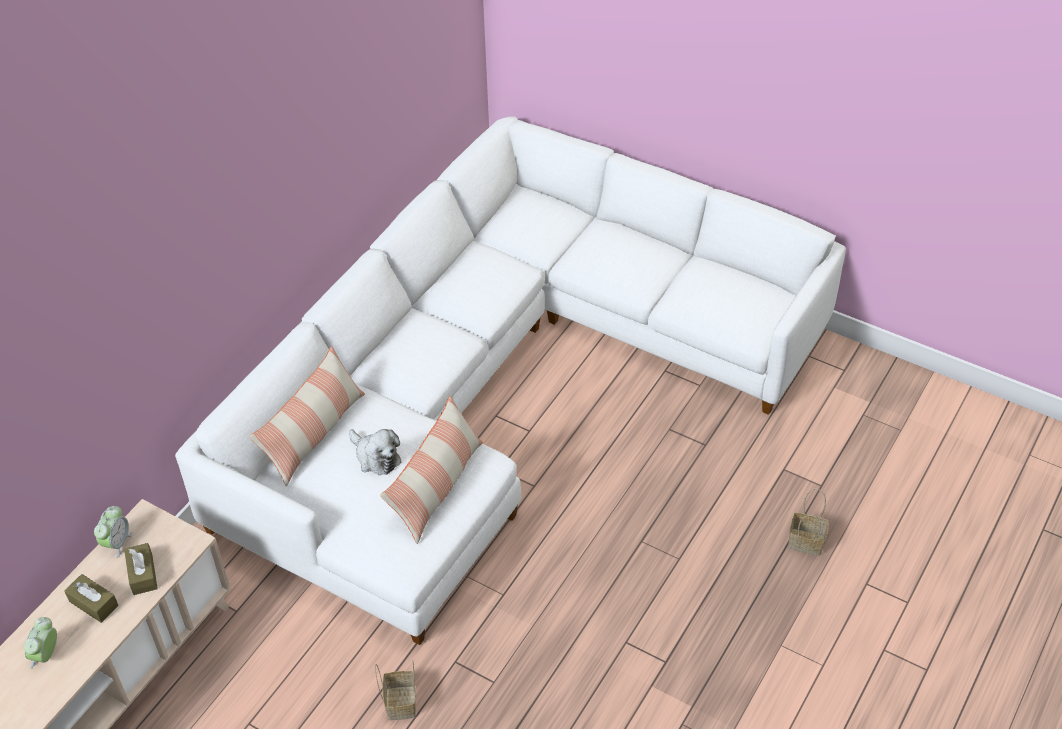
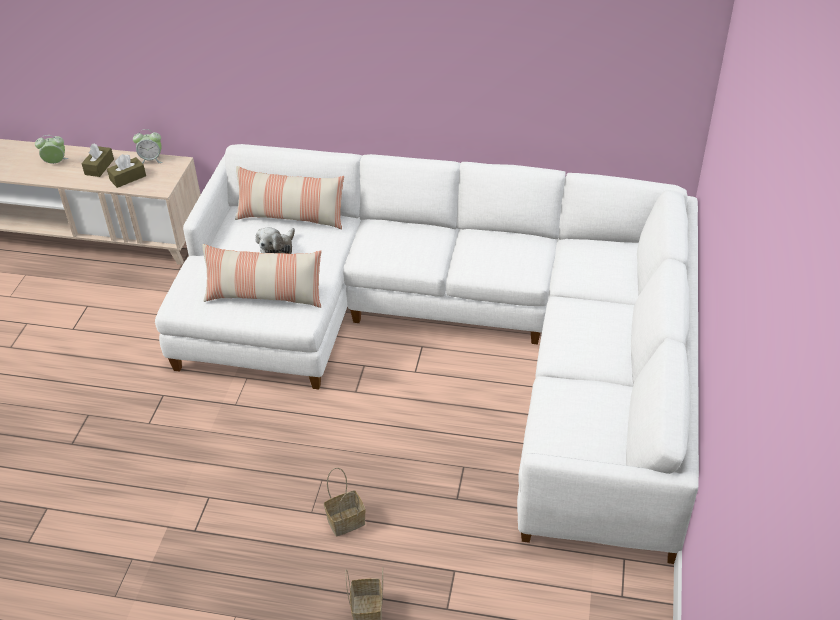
camera: 70 degrees right, 5 degrees down
basket [375,661,416,720] -> basket moved to [324,468,366,536]

